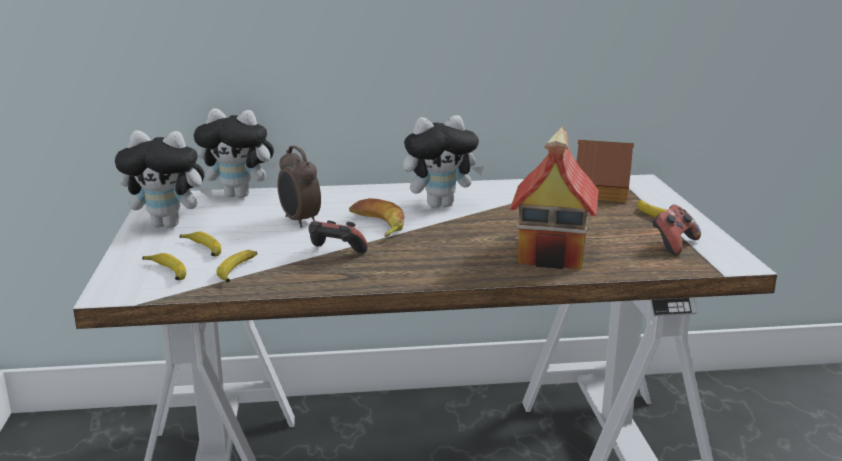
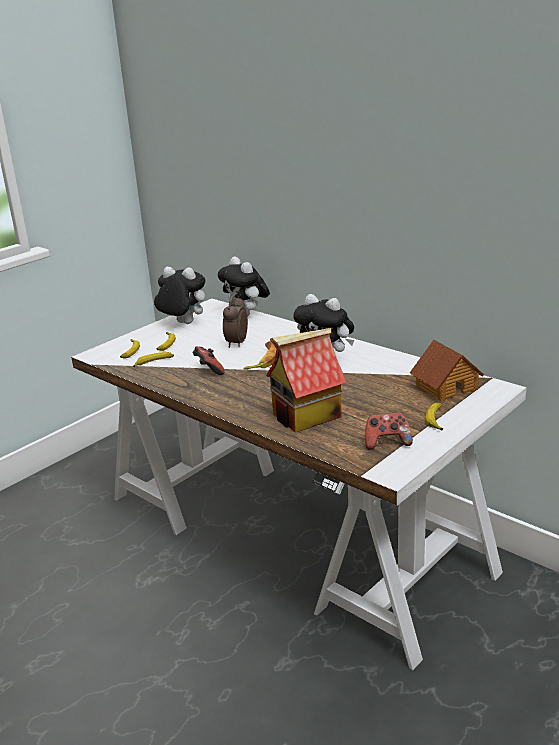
camera: 50 degrees right, 5 degrees up
plush toy [115,131,212,228] -> plush toy turned 150 degrees clockwise [154,267,205,324]

